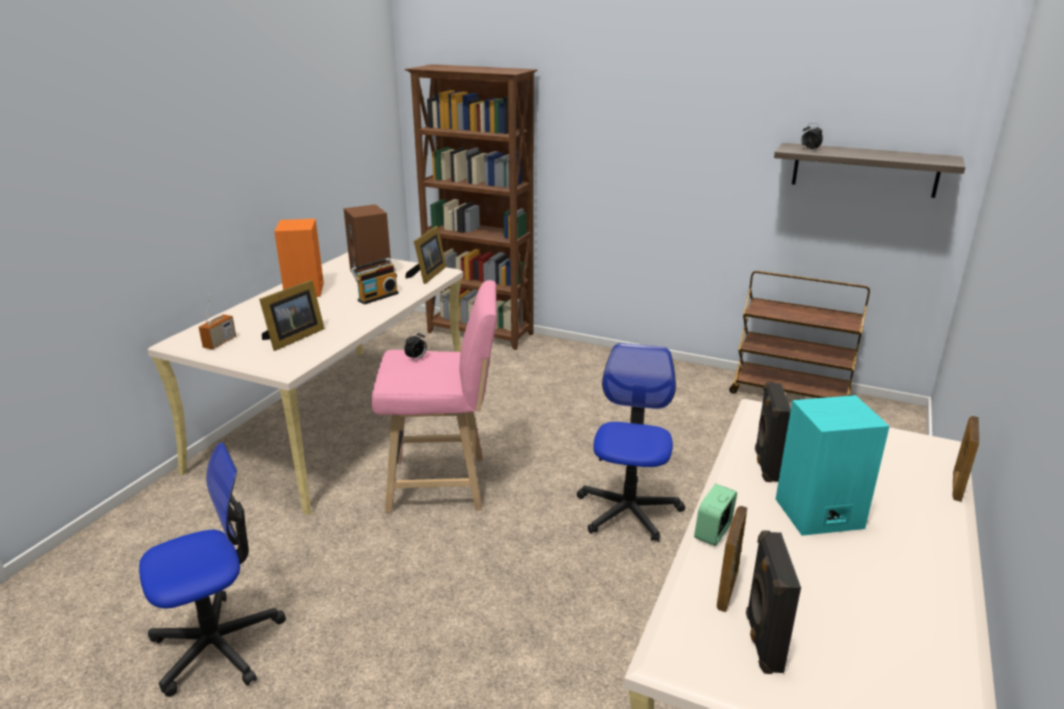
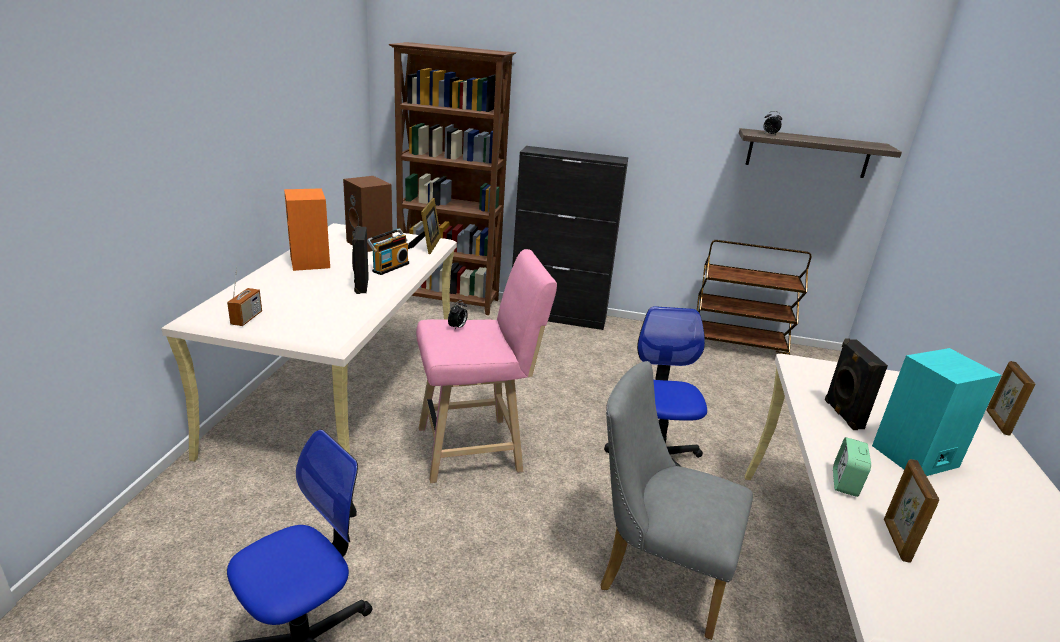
camera: 15 degrees left, 0 degrees up
picture frame [259,280,325,351] -> none
black speaker [746,530,801,674] -> black speaker moved to [352,226,369,294]
none -> black cabinet [512,146,629,330]
none -> grey chair [601,361,753,640]

